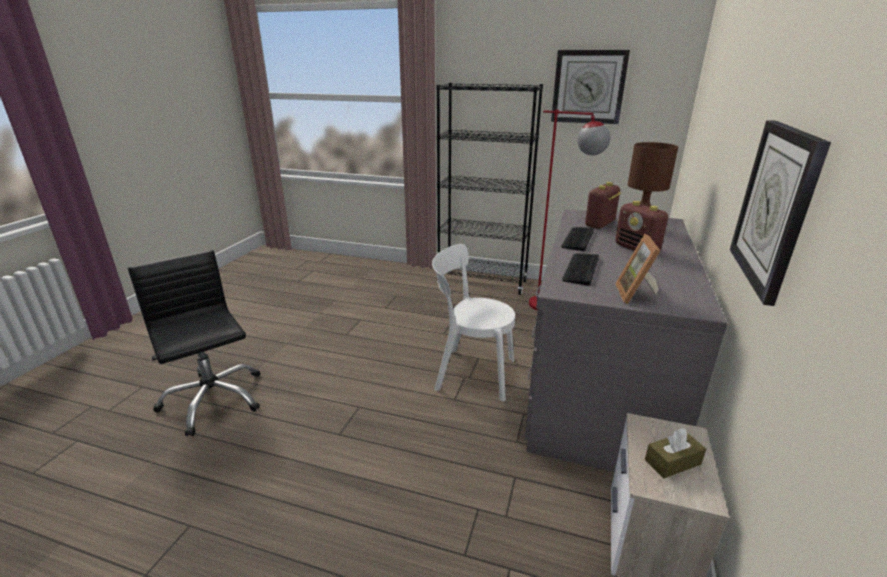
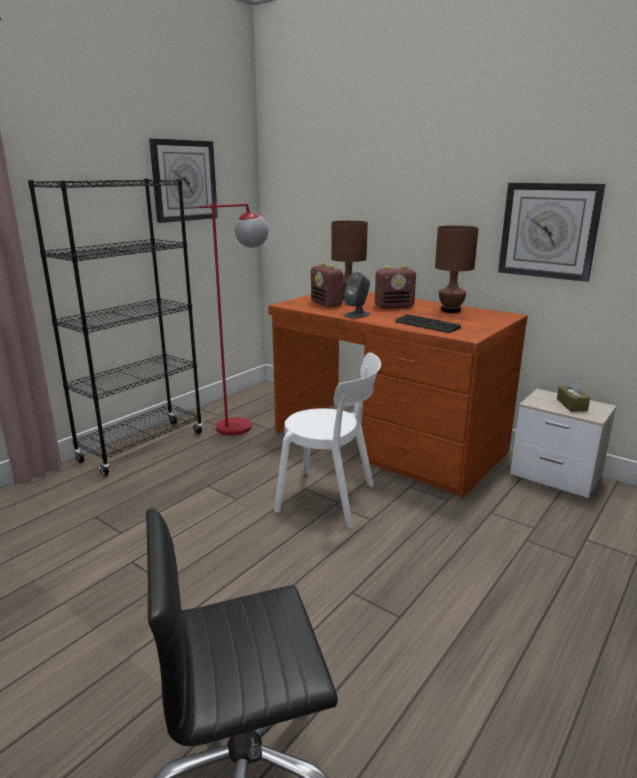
camera: 70 degrees left, 5 degrees down
white chair [432,244,515,401] -> white chair turned 105 degrees counterclockwise [274,353,381,528]
grey desk [525,209,727,472] -> brown desk [268,292,528,499]
keyboard [561,227,594,251] -> grey speaker [343,272,370,318]
picture frame [615,234,660,304] -> none
none -> brown table lamp [435,226,479,313]

